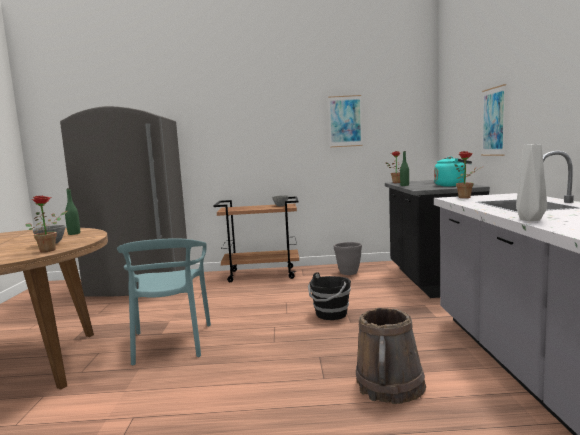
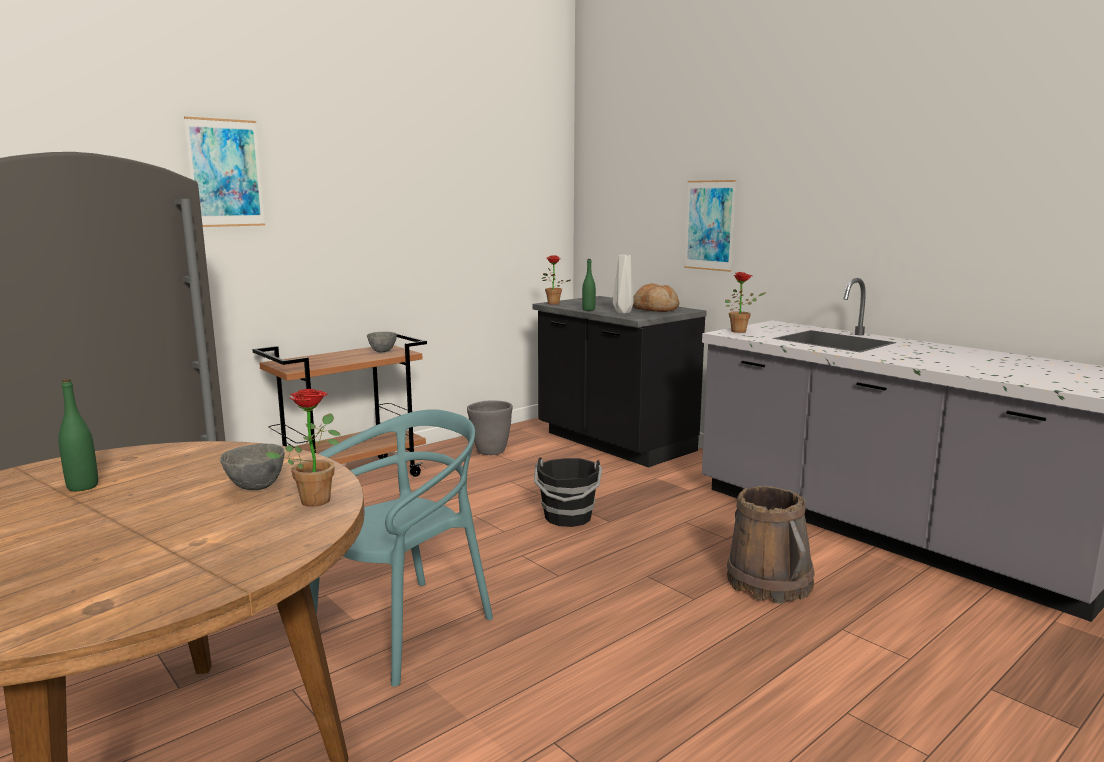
camera: 40 degrees left, 5 degrees up
green bottle [65,188,80,235] -> green bottle moved to [58,379,98,491]
turquoise chair [117,238,211,365] -> turquoise chair turned 90 degrees counterclockwise [309,409,493,687]
picture [328,95,363,147] -> picture moved to [184,116,265,227]
turquoise kettle [434,156,472,187] -> bread [633,283,679,312]
grey vase [516,144,547,221] -> grey vase moved to [613,255,634,314]

